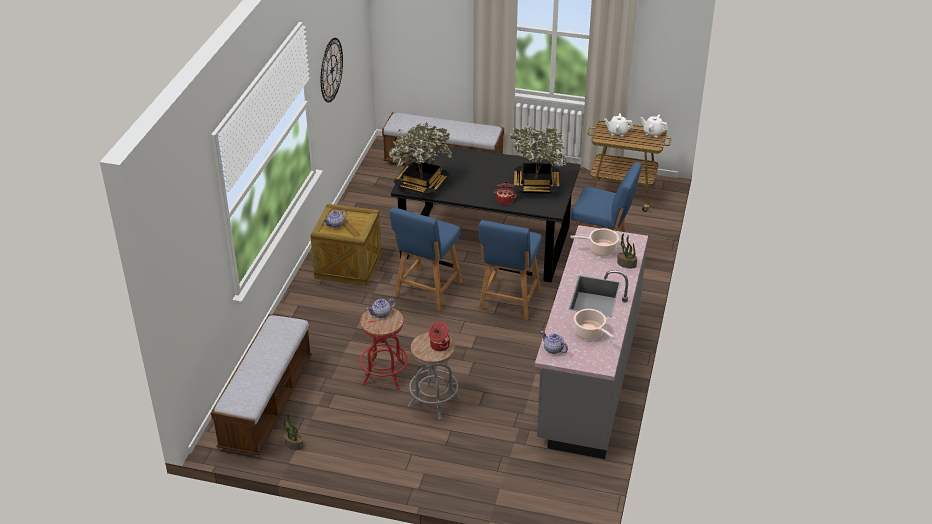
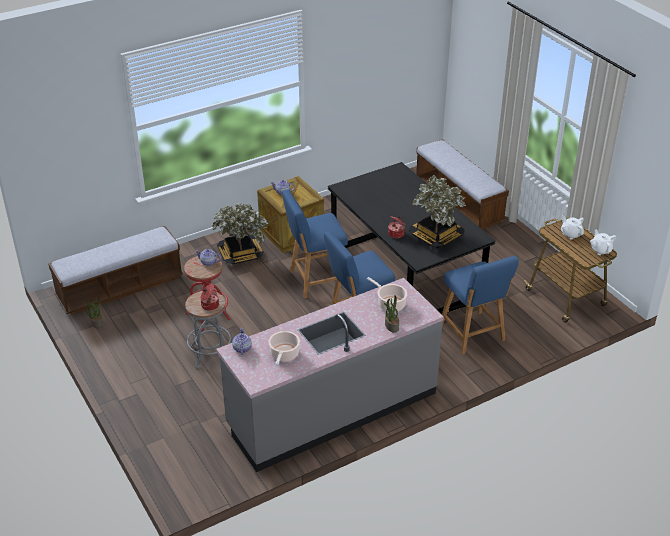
camera: 45 degrees right, 0 degrees up
wall clock [321,38,343,102] -> none
potted plant [389,122,452,195] -> potted plant moved to [212,202,269,264]

